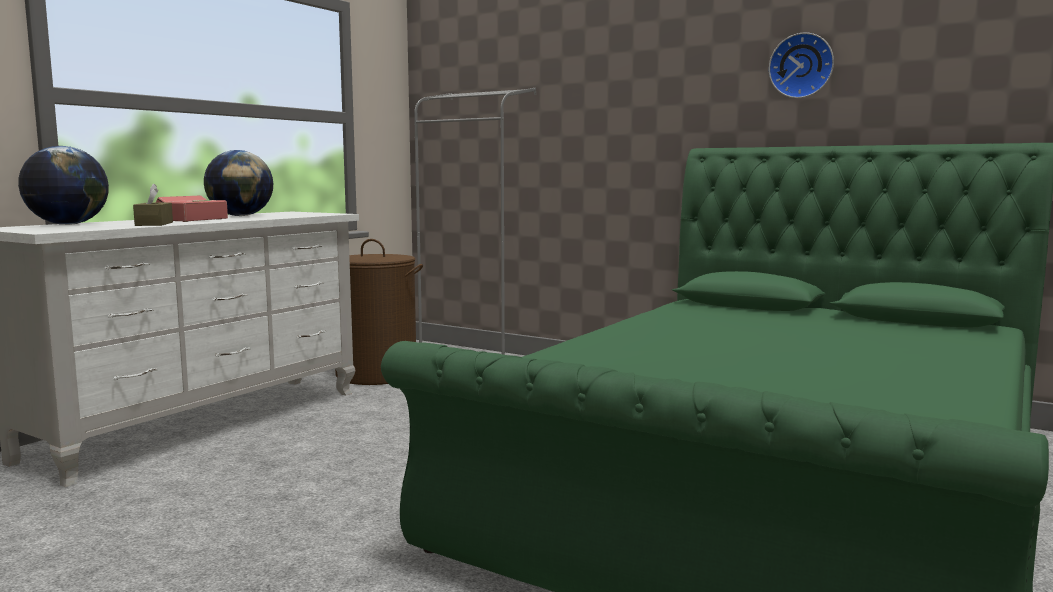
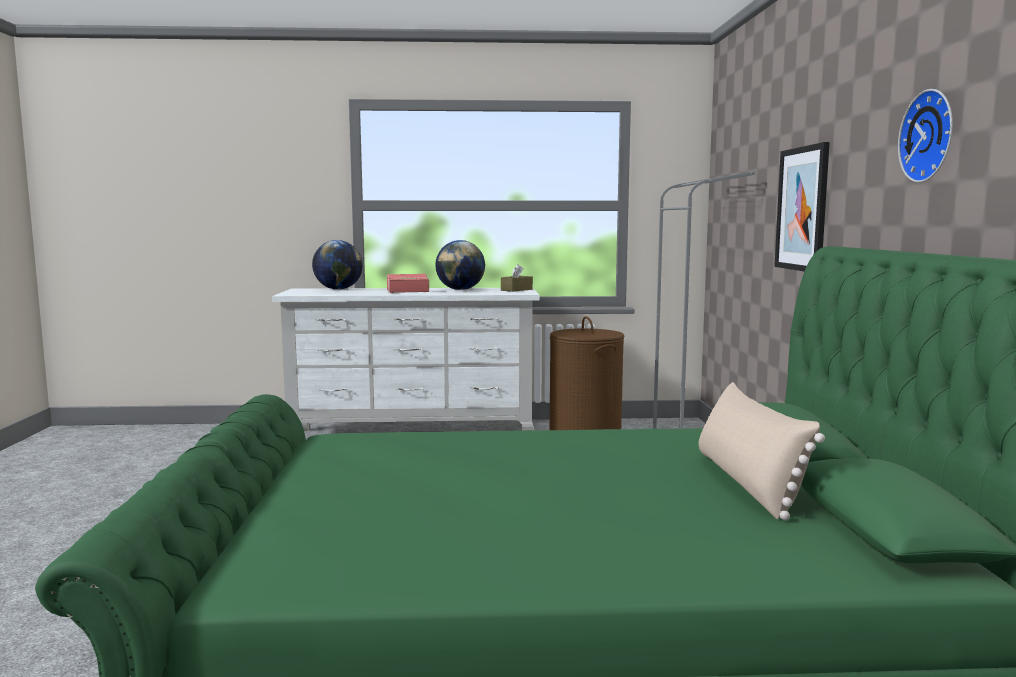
camera: 55 degrees right, 0 degrees up
brown tissue box [133,183,173,226] -> brown tissue box moved to [501,264,533,292]
none -> beige pillow [698,382,825,520]
none -> picture [774,142,830,272]

